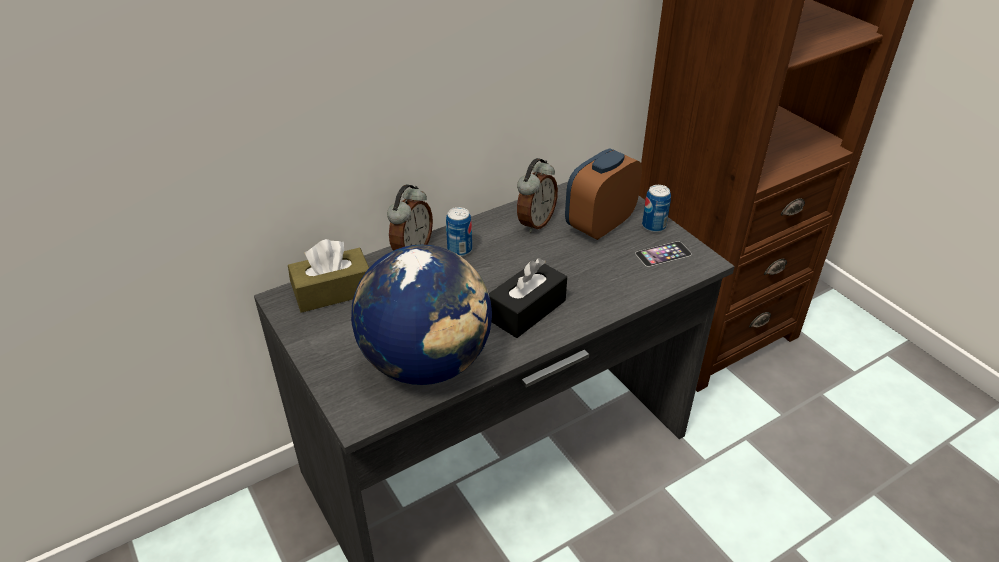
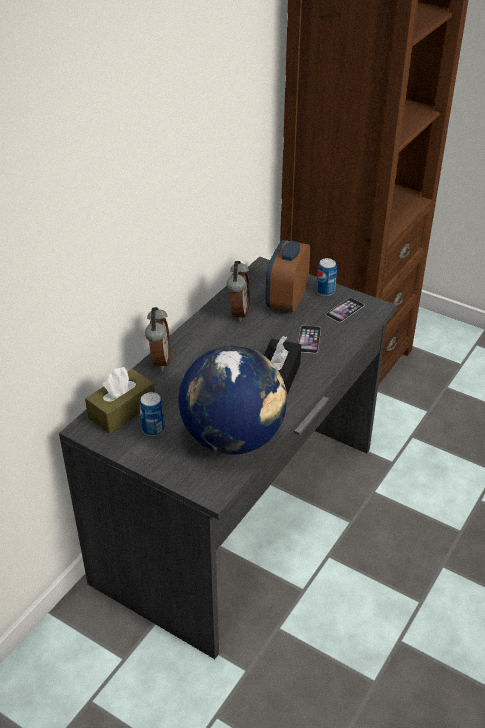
camera: 25 degrees left, 0 degrees up
can [446,207,472,256] -> can moved to [140,392,165,436]
none -> phone [298,325,321,354]

